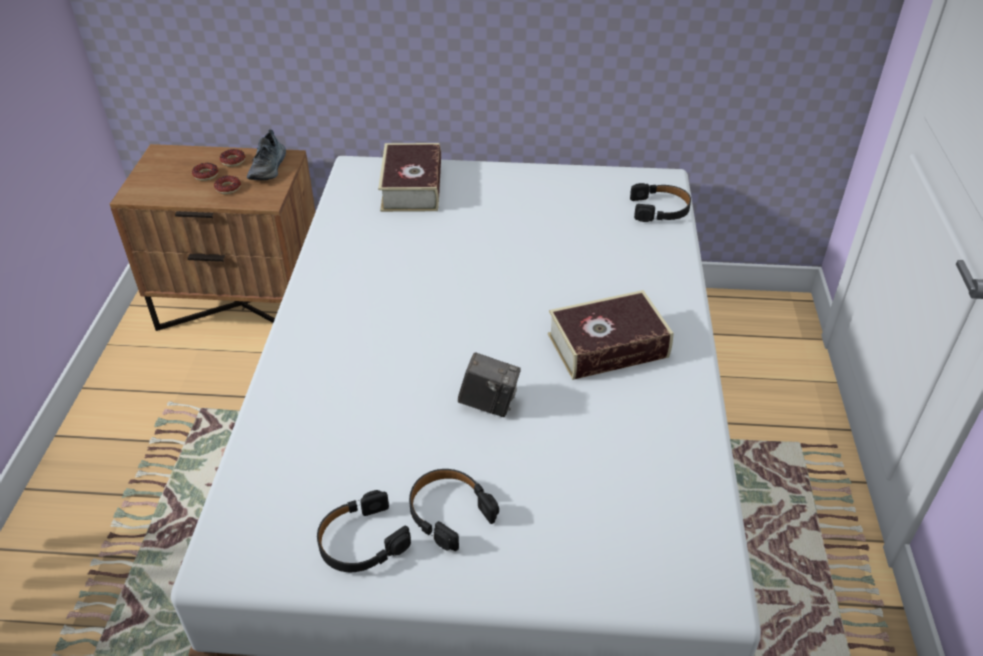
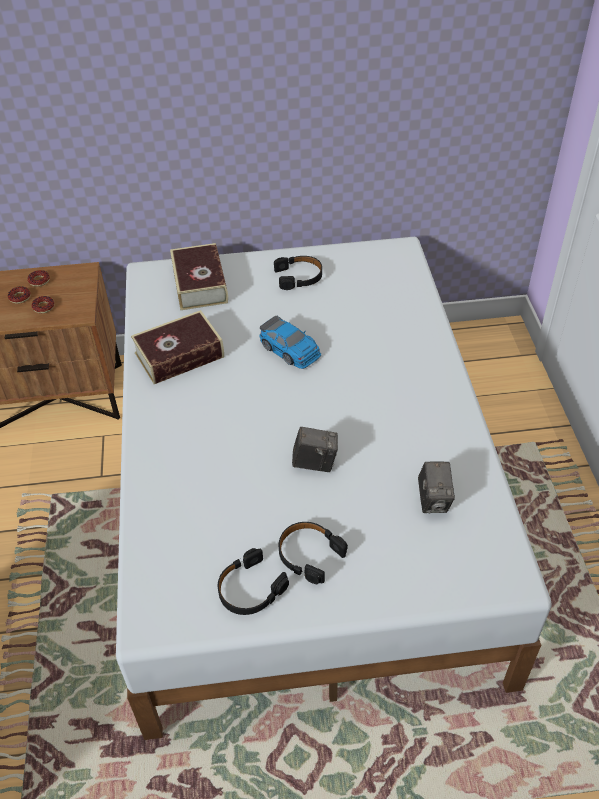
camera: 10 degrees left, 5 degrees up
shoe [247,129,286,180] -> none
book [548,290,674,380] -> book moved to [131,310,224,384]
black headphones [630,183,691,222] -> black headphones moved to [274,256,322,290]
none -> toy car [259,316,321,369]
none -> camera [418,462,455,514]

